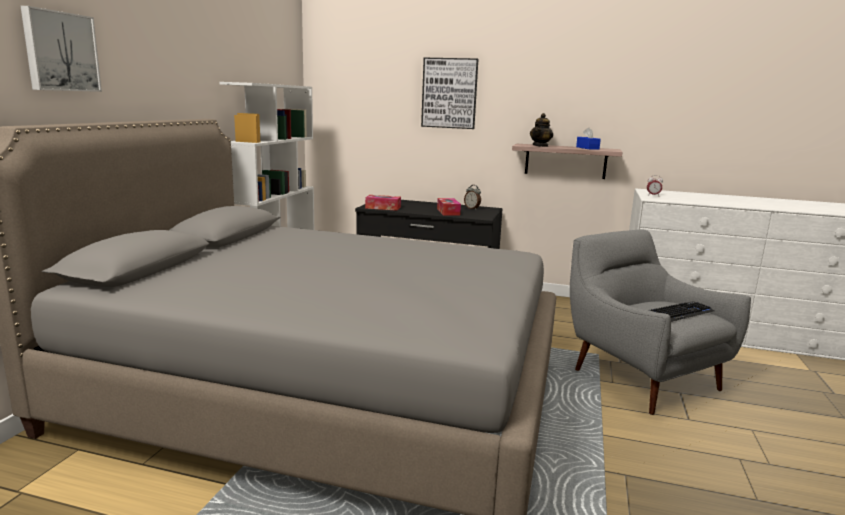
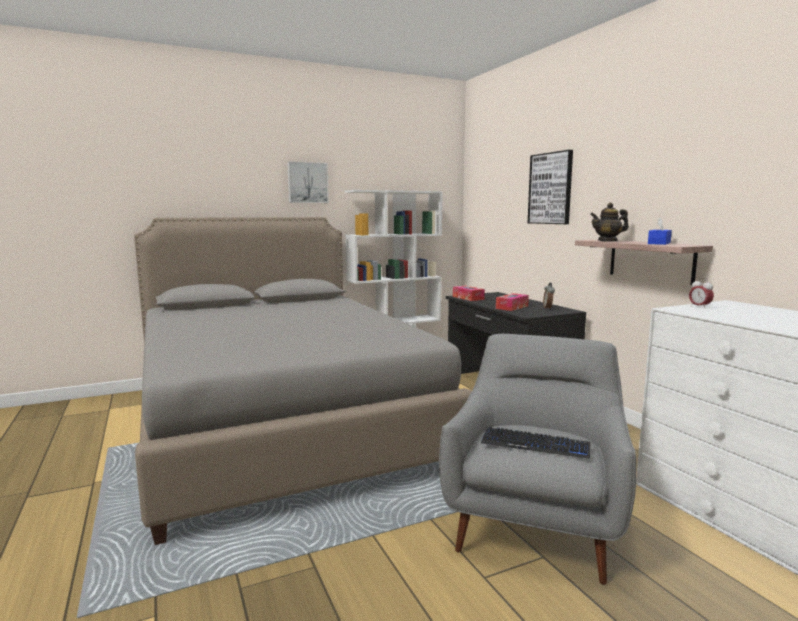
camera: 50 degrees right, 5 degrees down
picture [20,6,102,92] -> picture moved to [287,161,329,203]

